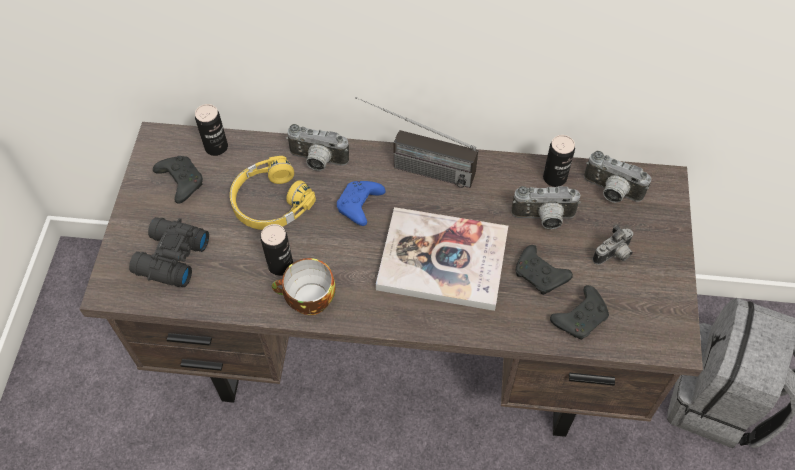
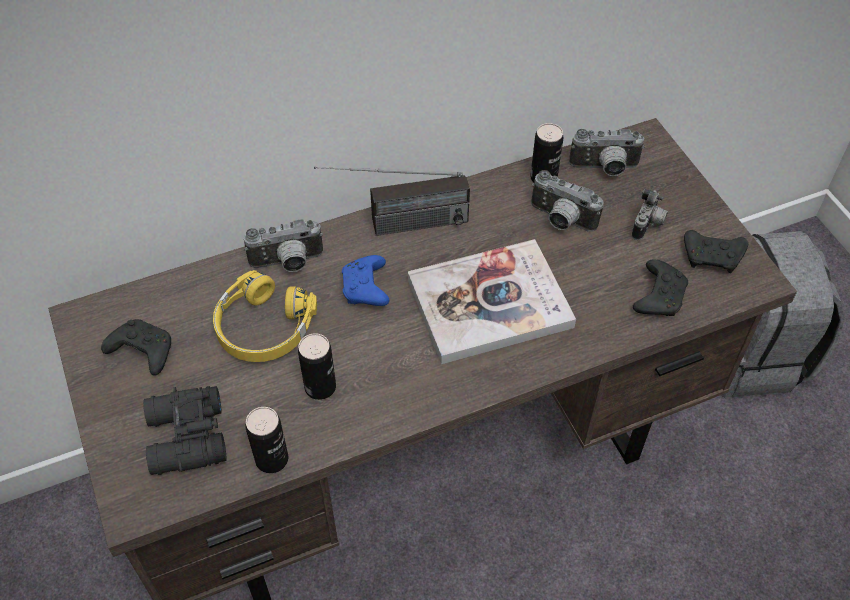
camera: 30 degrees left, 5 degrees down
can [195,104,228,156] -> can moved to [245,407,288,473]
cup [272,258,335,315] -> none
camera [511,186,581,229] -> camera turned 60 degrees clockwise [531,170,603,232]
black game controller [515,245,573,295] -> black game controller moved to [684,230,748,273]

